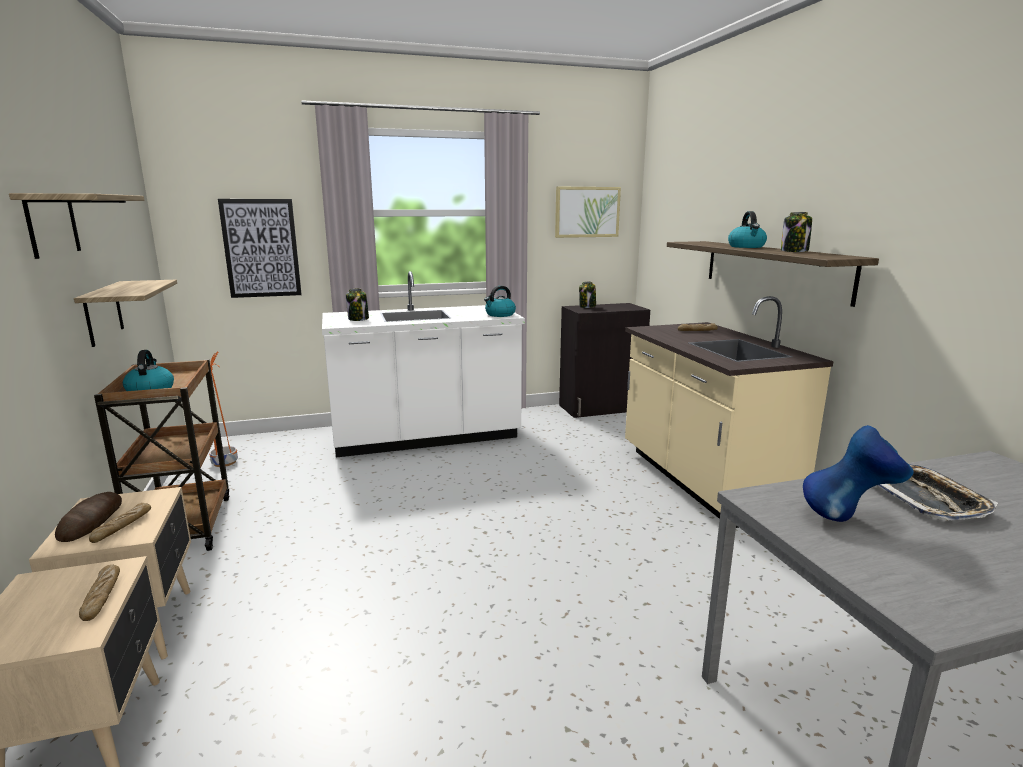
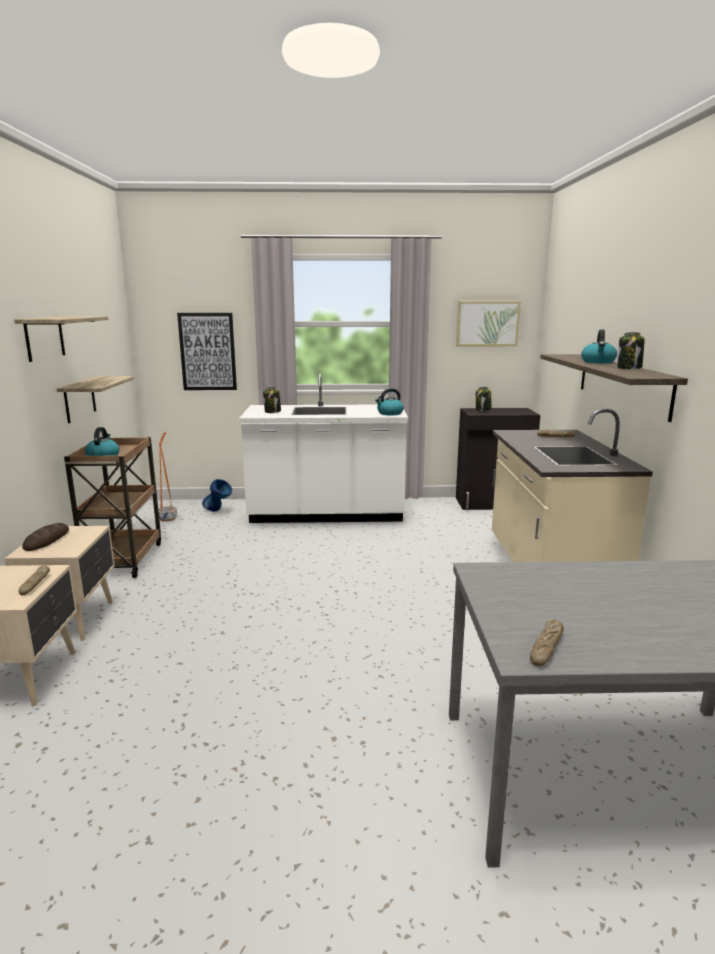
camera: 15 degrees right, 0 degrees up
bread [89,503,151,543] -> bread moved to [530,619,564,666]
blue vase [803,425,914,522] -> blue vase moved to [202,479,232,512]
tray [877,464,998,521] -> none

